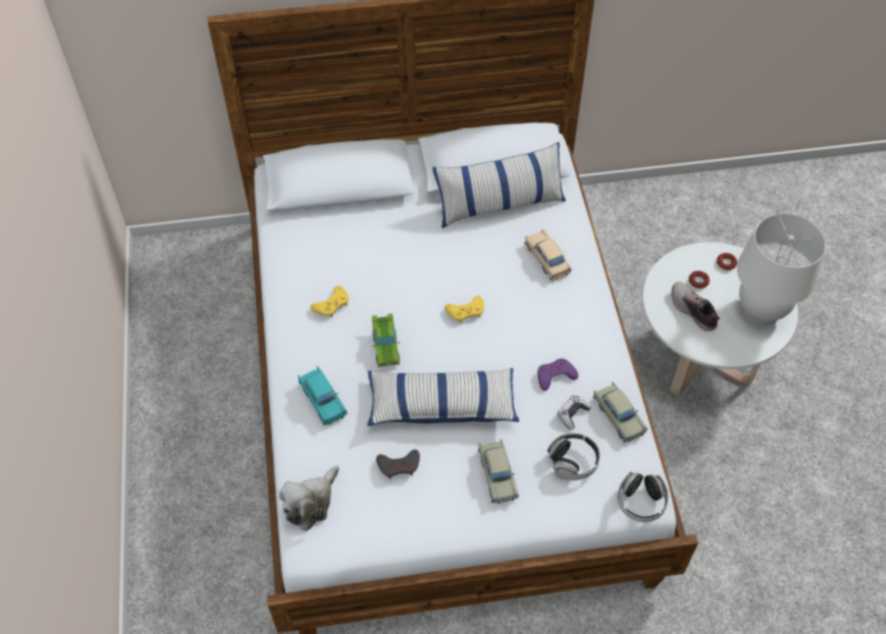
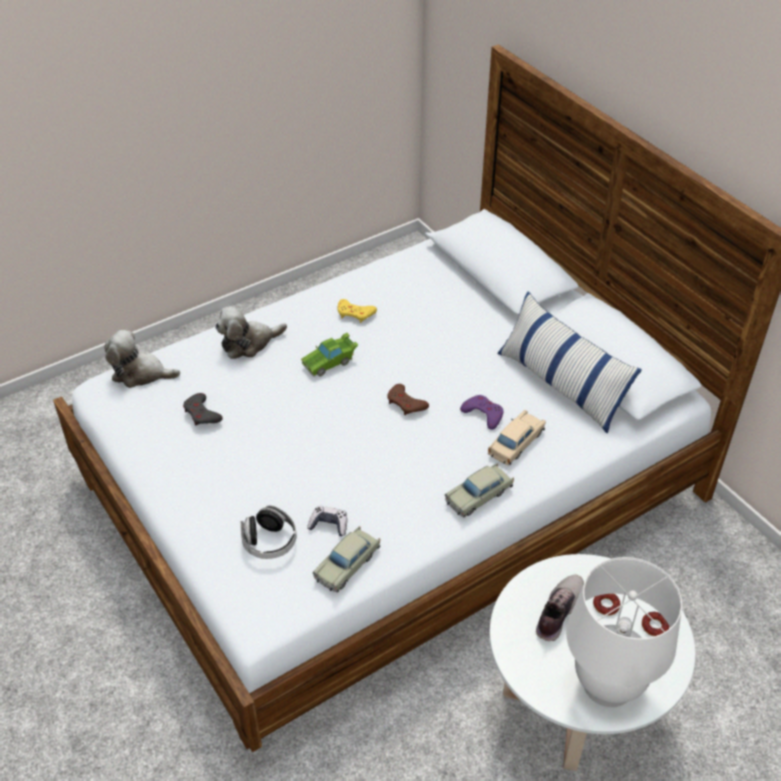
camera: 65 degrees right, 10 degrees down
turquoise toy car [298,366,347,425] -> plush toy [215,306,287,359]
pillow [367,368,519,426] -> none
yellow game controller [445,296,484,323] -> brown game controller [387,384,429,415]
beige toy car [478,439,519,504] -> beige toy car moved to [445,463,514,517]
purple game controller [538,358,578,391] -> purple game controller moved to [460,395,503,430]
headphones [618,472,668,522] -> none

